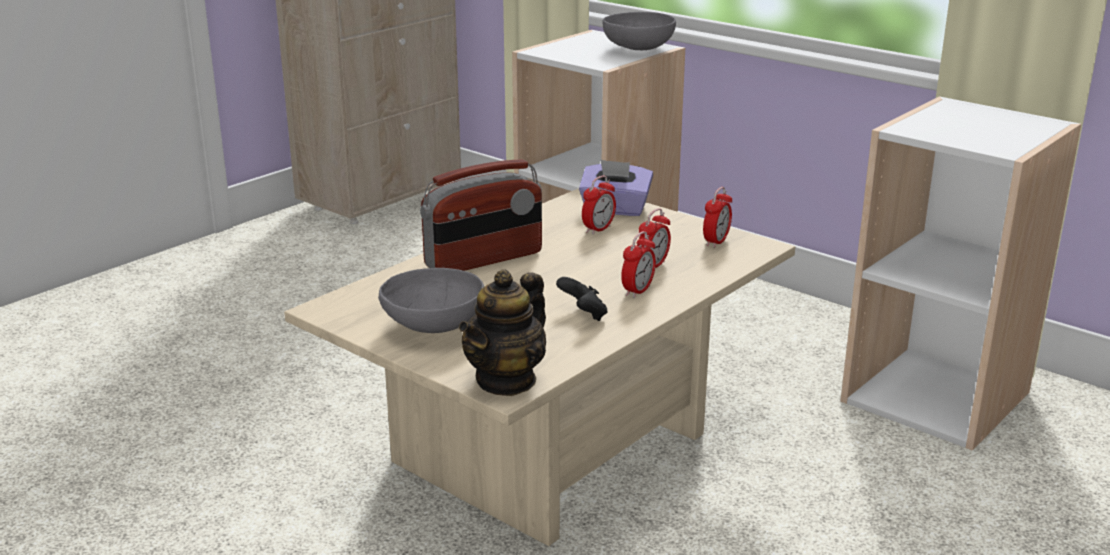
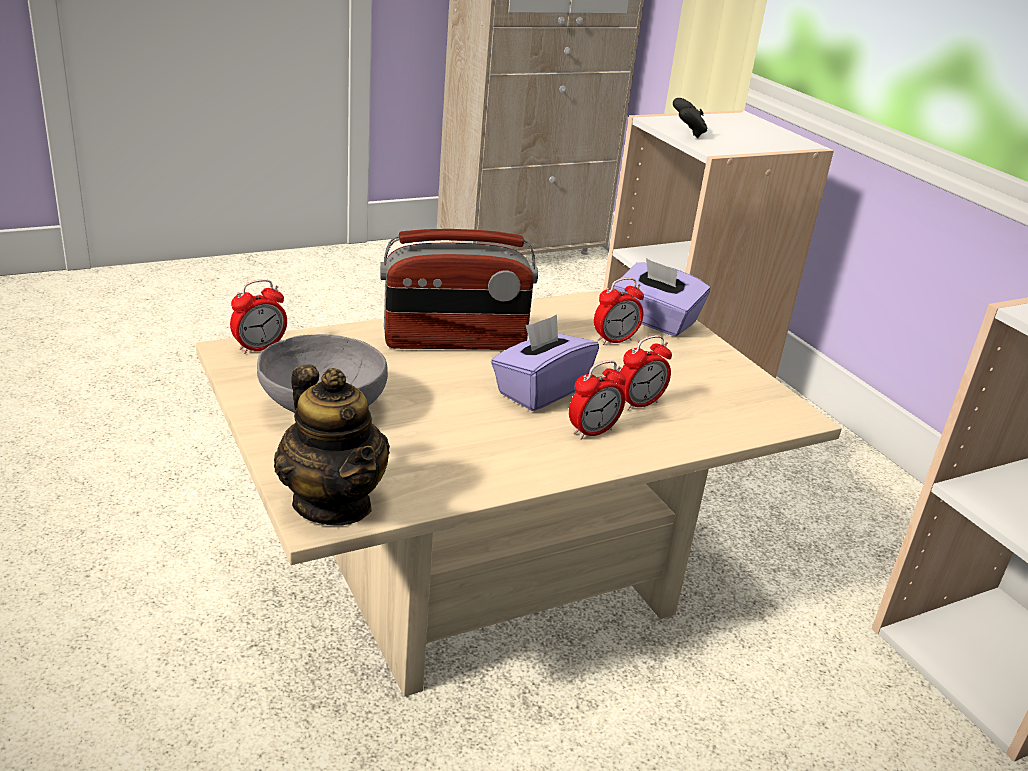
camera: 20 degrees right, 5 degrees up
teapot [459,269,546,396] -> teapot turned 90 degrees counterclockwise [274,365,390,526]
black game controller [556,277,608,321] -> black game controller moved to [673,98,707,138]
grey bowl [603,12,676,50] -> none
alarm clock [703,187,732,248] -> alarm clock moved to [230,279,287,354]
none -> purple tissue box [491,314,599,411]

